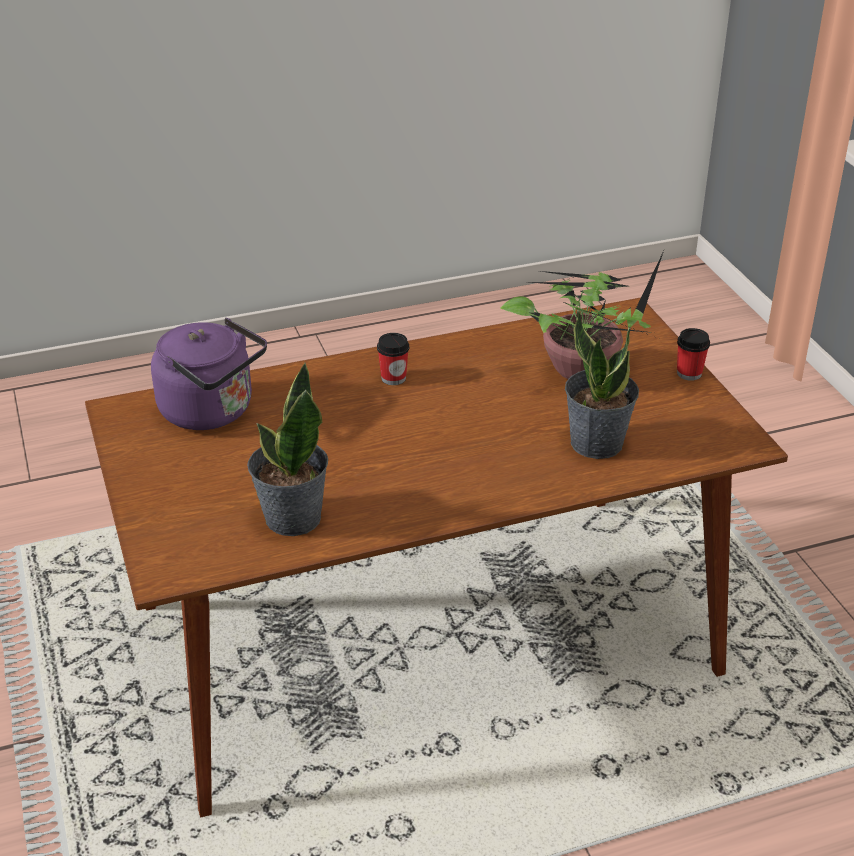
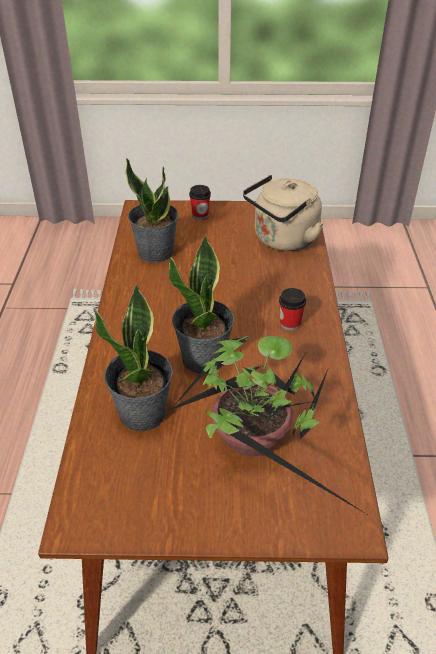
camera: 110 degrees right, 5 degrees up
purple kettle [151,318,267,430] -> beige kettle [243,175,324,251]
cup [677,328,710,381] -> cup moved to [189,185,211,220]
none -> potted plant [169,235,234,374]

